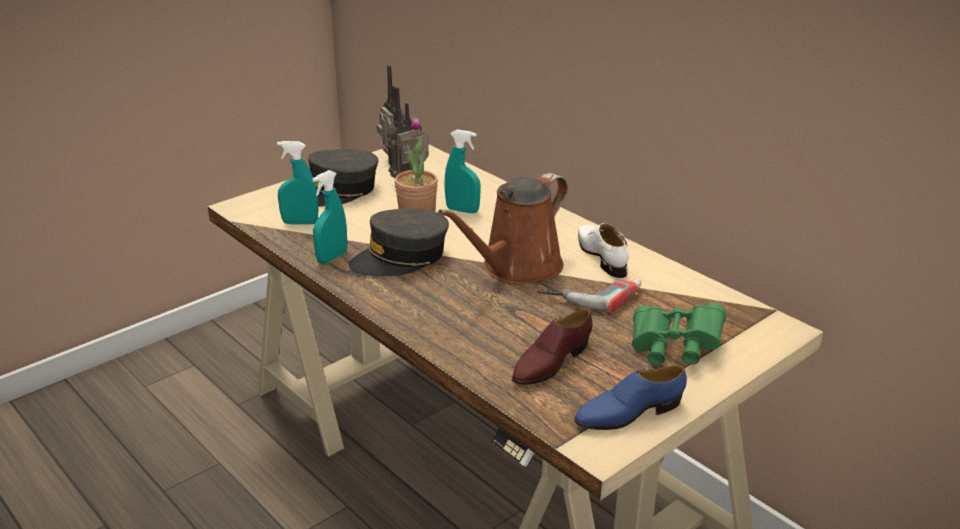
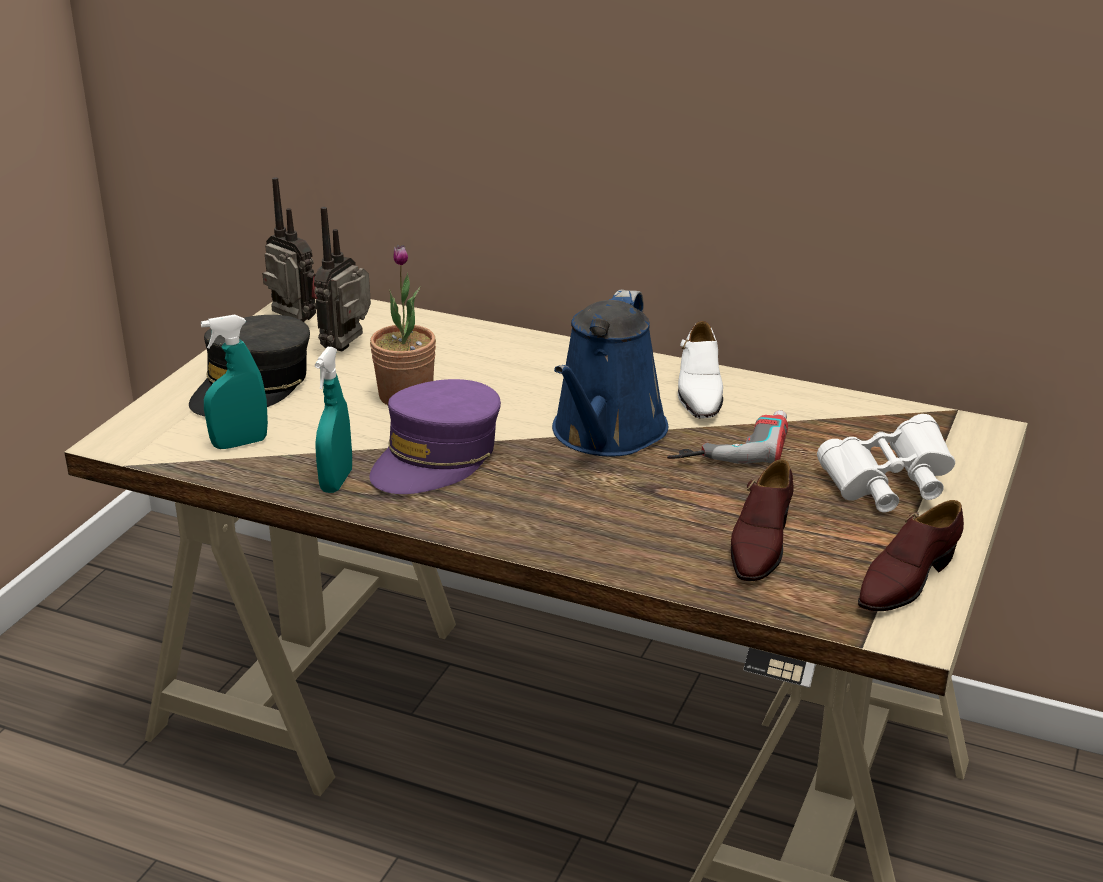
camera: 25 degrees left, 0 degrees up
grey cap [349,209,449,276] -> purple cap [370,379,501,494]
brown watering can [438,173,568,285] -> blue watering can [552,290,668,457]
turquoise spray bottle [444,129,481,213] -> none
blue shoe [574,365,687,430] -> brown shoe [858,500,964,611]
white shoe [578,223,629,278] -> white shoe turned 135 degrees counterclockwise [678,321,723,419]
green binoculars [632,303,726,365] -> white binoculars [817,414,955,512]

